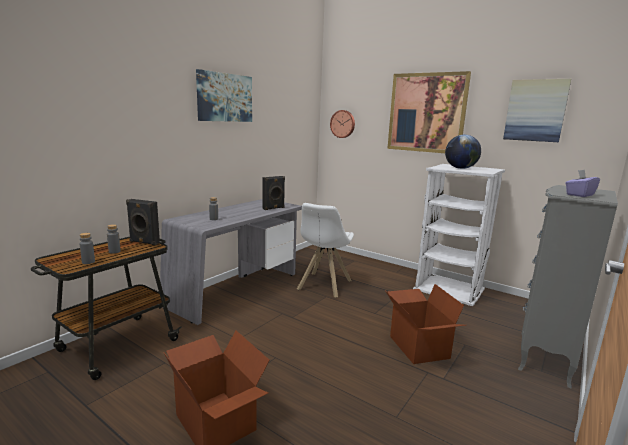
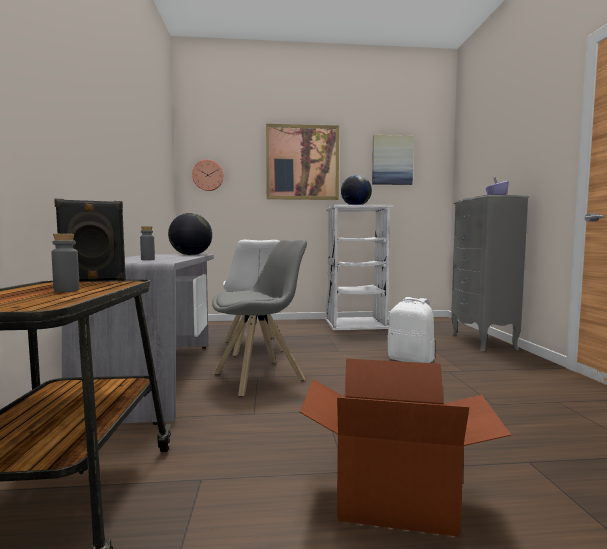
camera: 40 degrees left, 10 degrees down
grey bottle [79,233,95,264] -> none
picture [196,69,252,122] -> none
black speaker [263,176,285,210] -> globe [168,213,212,255]
cardboard box [385,284,465,364] -> white backpack [387,297,435,363]
none -> grey chair [212,239,307,397]

